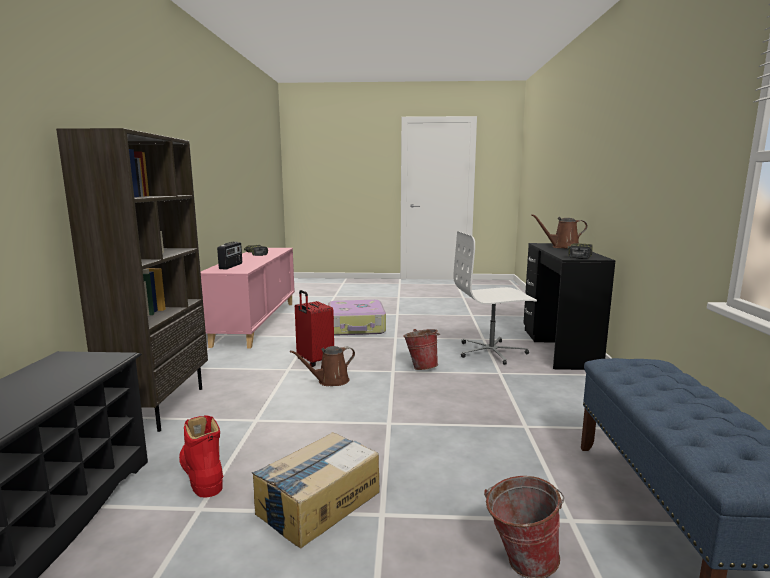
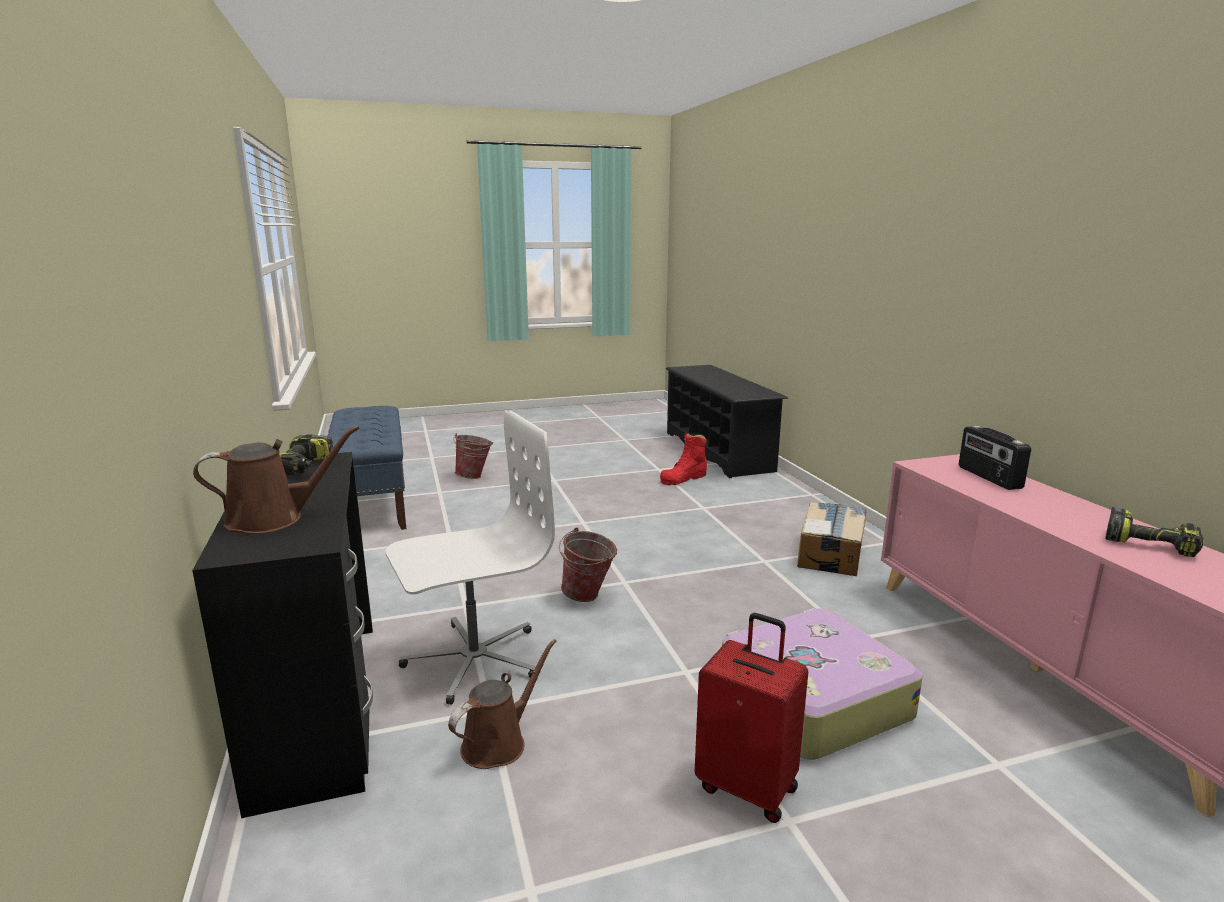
camera: 160 degrees right, 5 degrees up
brown bookcase [56,128,208,432] -> none
red boot [179,415,223,497] -> red boot turned 105 degrees clockwise [660,433,707,485]
cardboard box [252,432,379,548] -> cardboard box moved to [797,501,866,576]
brown watering can [290,346,355,386] -> brown watering can moved to [448,639,557,769]
red suitcase [295,290,334,367] -> red suitcase moved to [695,613,808,823]

